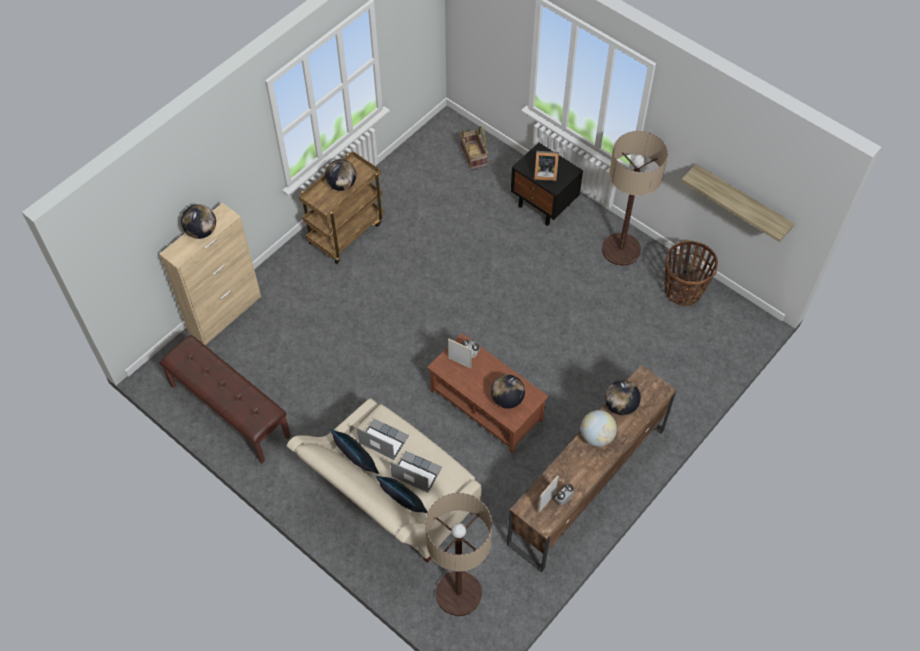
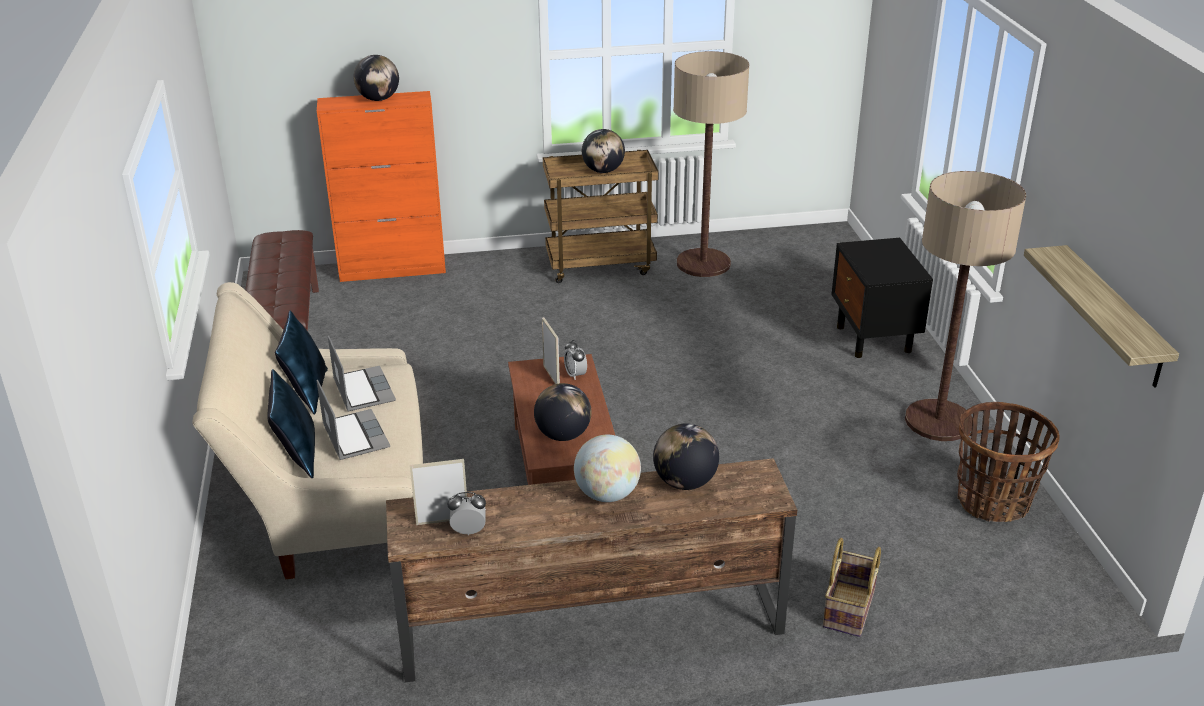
camera: 40 degrees right, 25 degrees down
beige cabinet [159,203,261,345] -> orange cabinet [317,91,446,282]
floor lamp [425,493,492,616] -> floor lamp moved to [673,51,749,277]
basket [460,126,488,170] -> basket moved to [823,538,881,637]
picture frame [534,151,559,181] -> none

